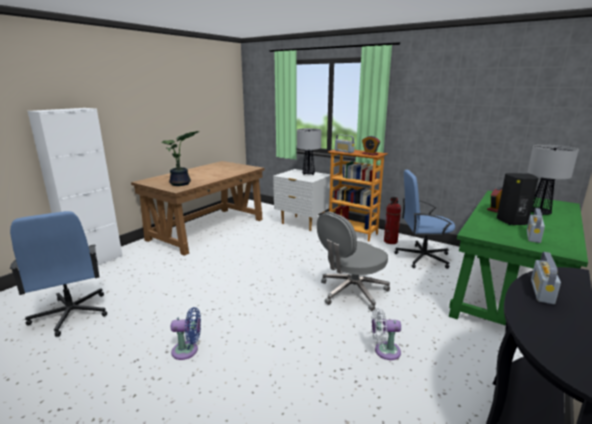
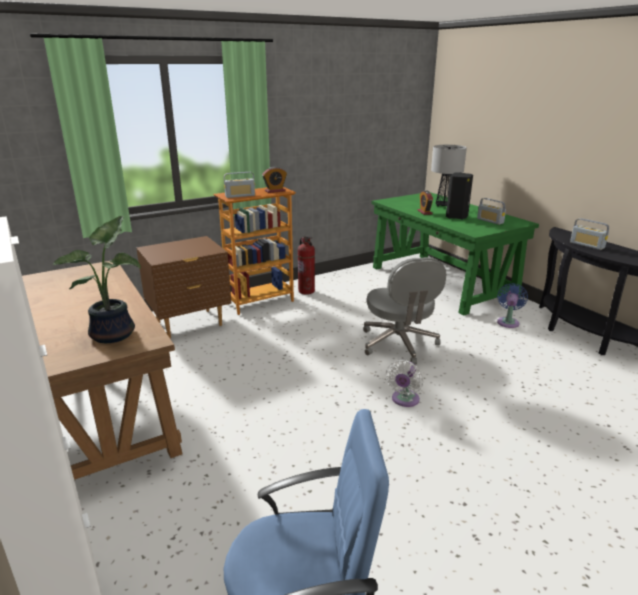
camera: 65 degrees left, 5 degrees up
blue fan [171,307,201,360] -> blue fan moved to [497,283,528,328]
white nightstand [273,169,330,231] -> brown nightstand [136,236,231,339]
table lamp [297,128,321,175] -> none
white fan [371,308,401,360] -> white fan moved to [386,360,423,407]
blue office chair [394,170,455,269] -> none

